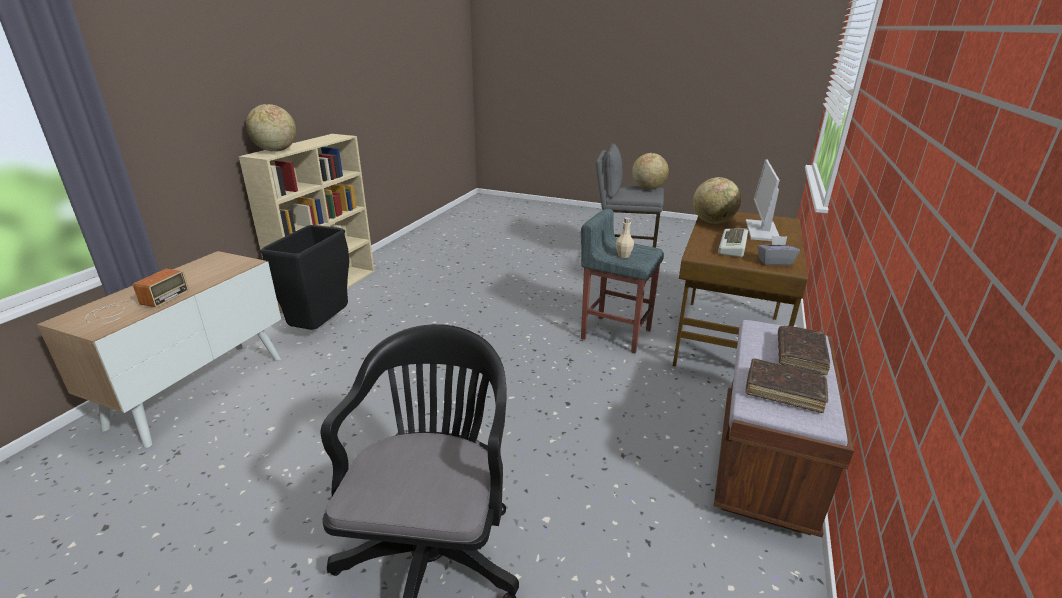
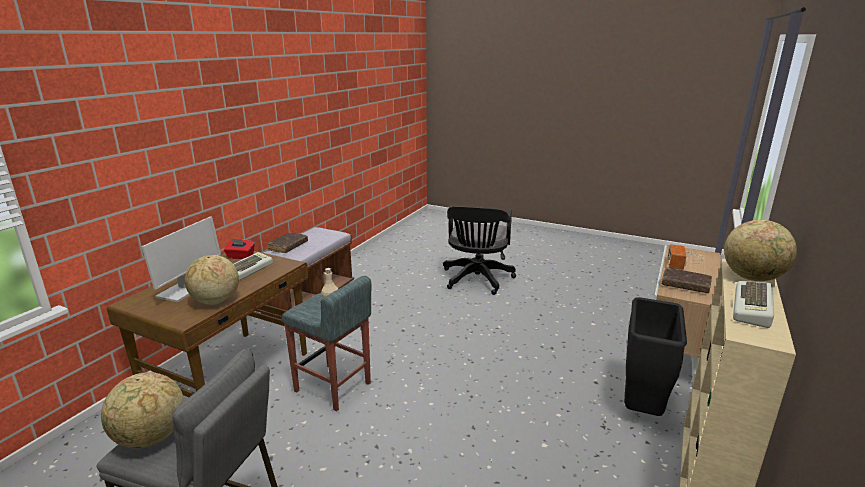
camera: 175 degrees left, 5 degrees down
brown book [746,358,828,413] -> brown book moved to [662,267,712,293]
grey tissue box [757,236,800,266] -> red tissue box [224,239,255,259]
none -> keyboard [733,281,774,328]

